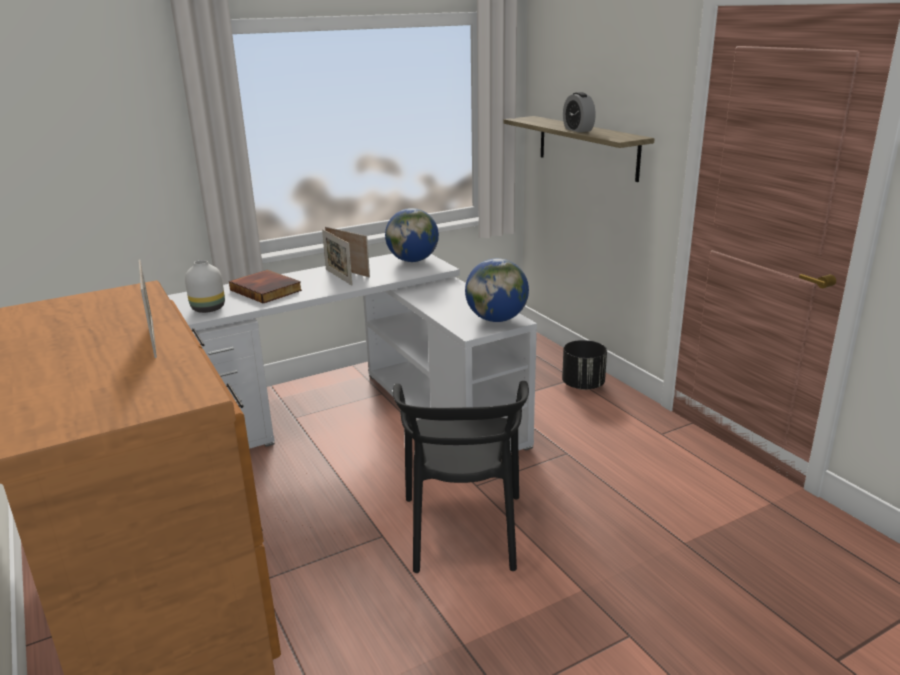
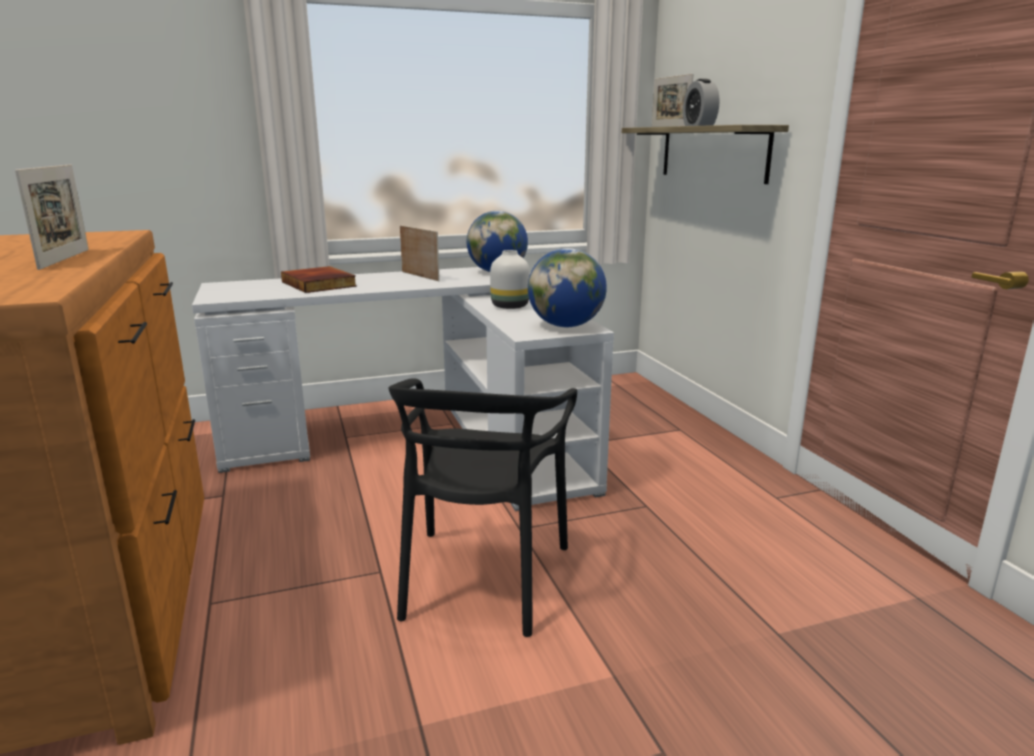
camera: 10 degrees right, 5 degrees down
white vase [185,260,225,313] -> white vase moved to [490,250,530,309]
picture frame [322,229,353,285] -> picture frame moved to [652,74,694,127]
black planter [562,340,607,390] -> none

